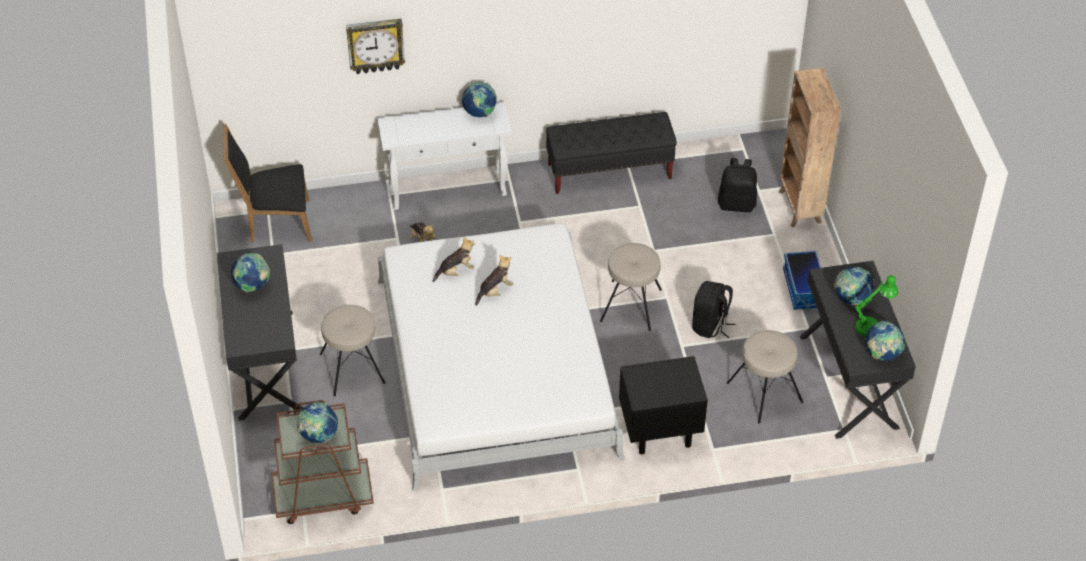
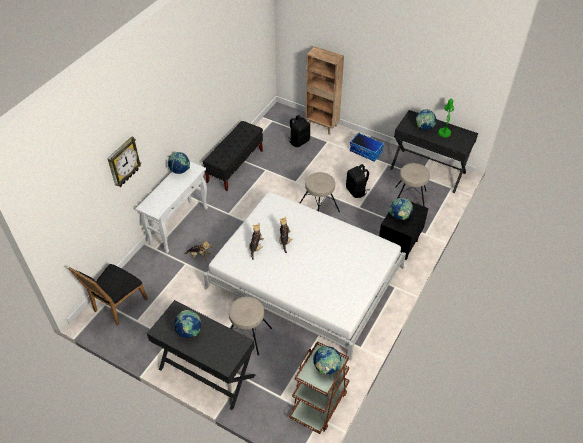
camera: 50 degrees left, 0 degrees up
globe [865,321,906,361] -> globe moved to [389,198,413,220]

